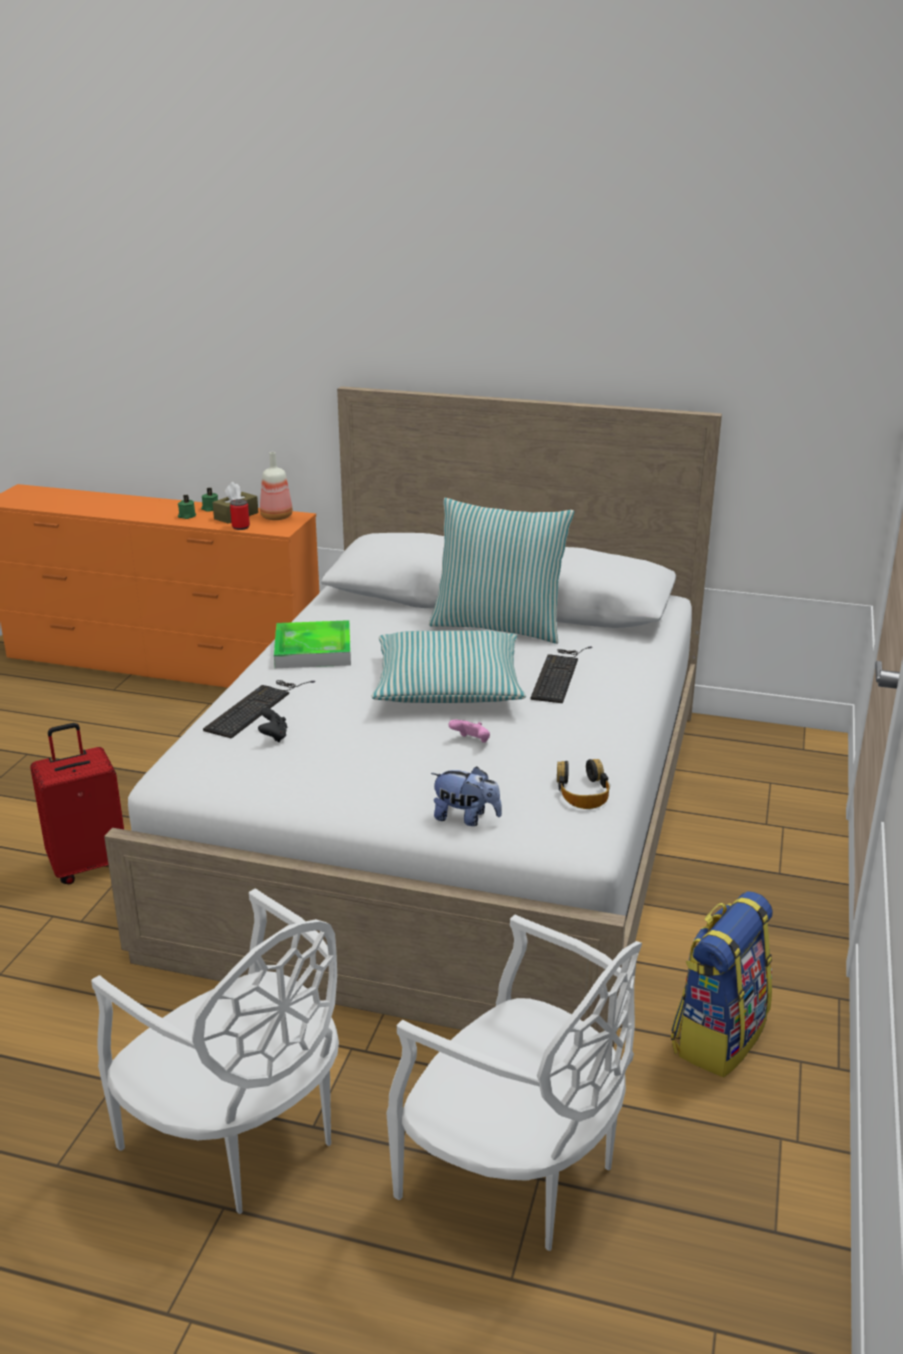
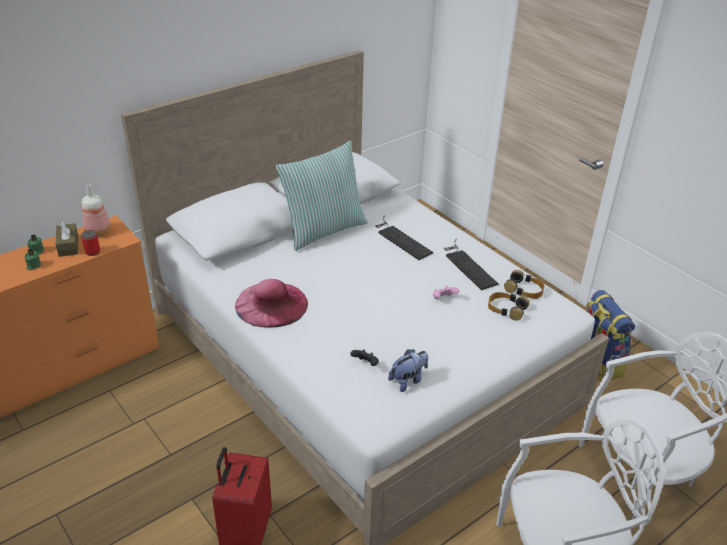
camera: 55 degrees left, 10 degrees up
keyboard [203,680,315,739] -> keyboard moved to [445,239,499,290]
tray [274,620,351,668] -> pink hat [235,279,308,328]
pillow [372,630,526,703] -> none
plush toy [431,767,502,826] -> plush toy moved to [388,349,428,392]
none -> headphones [488,292,530,321]

